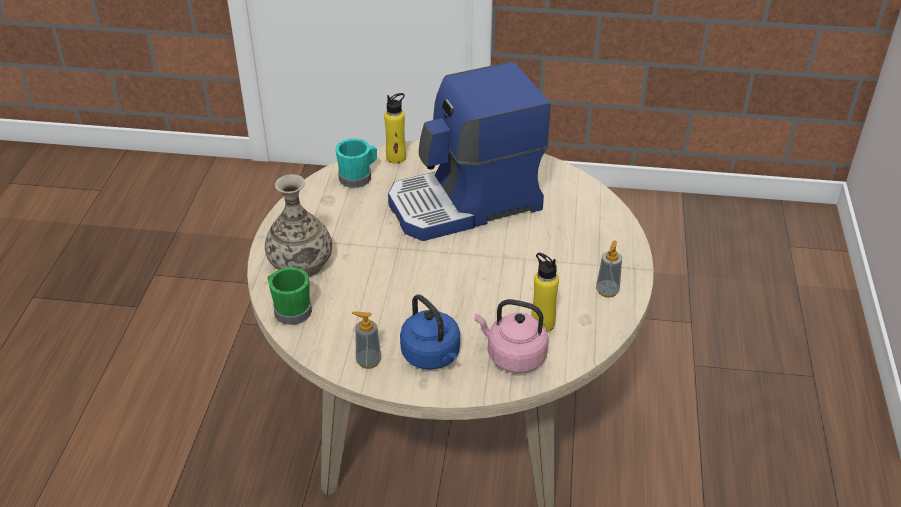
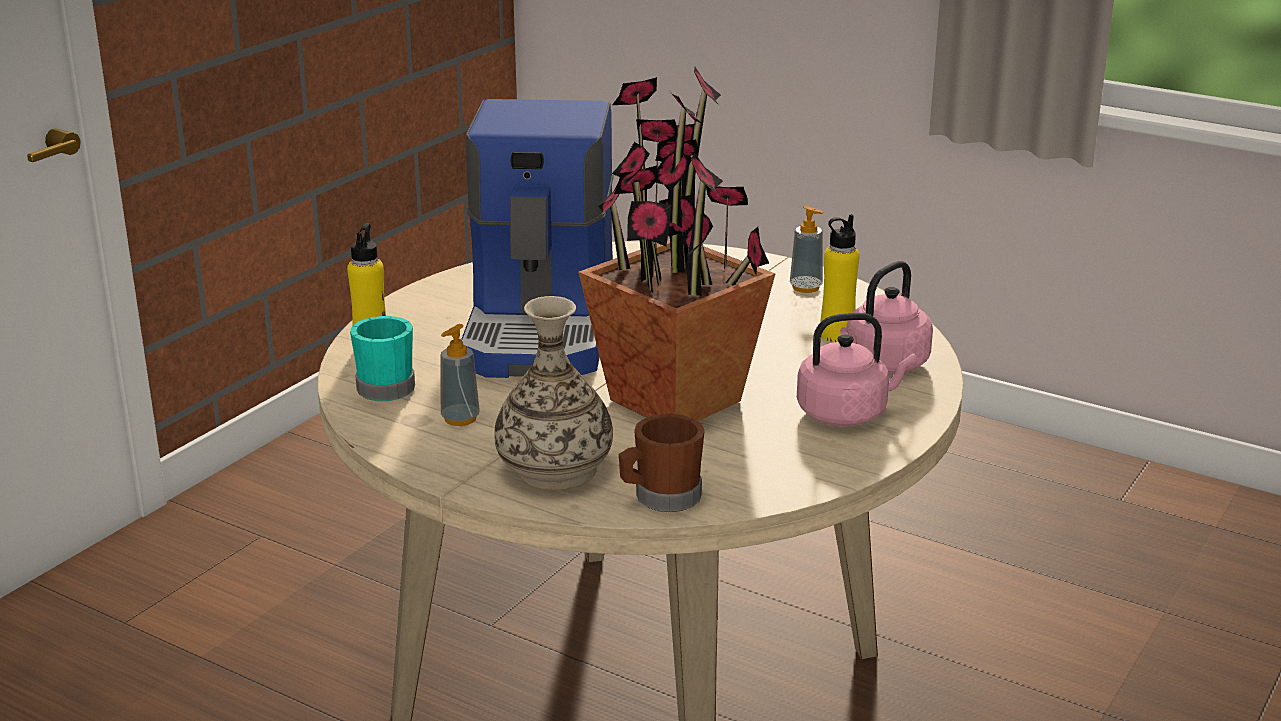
camera: 65 degrees left, 15 degrees down
green mug [267,267,312,325] -> brown mug [619,414,705,512]
soap dispenser [352,311,381,369] -> soap dispenser moved to [440,324,480,426]
blue kettle [400,294,460,370] -> pink kettle [797,313,916,426]
none -> potted plant [578,67,775,421]

